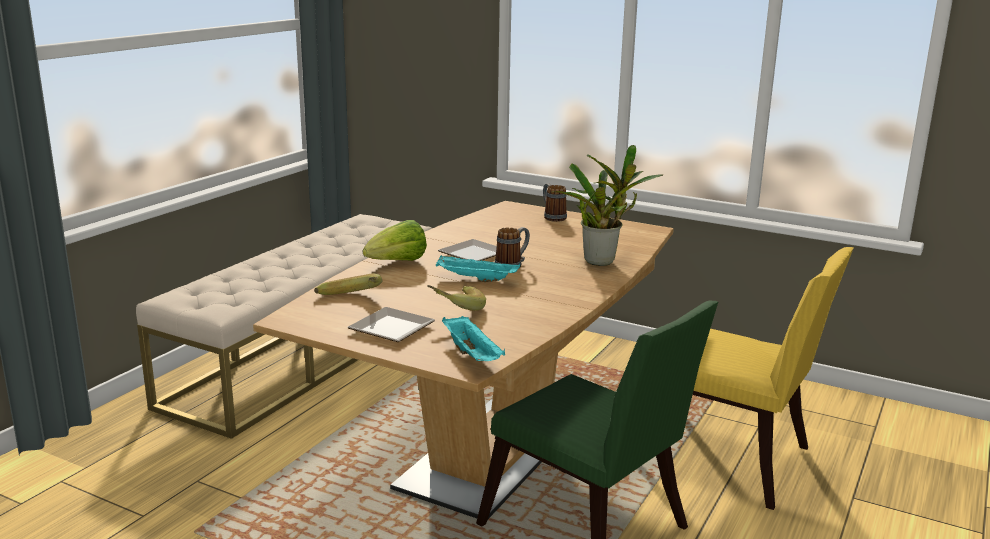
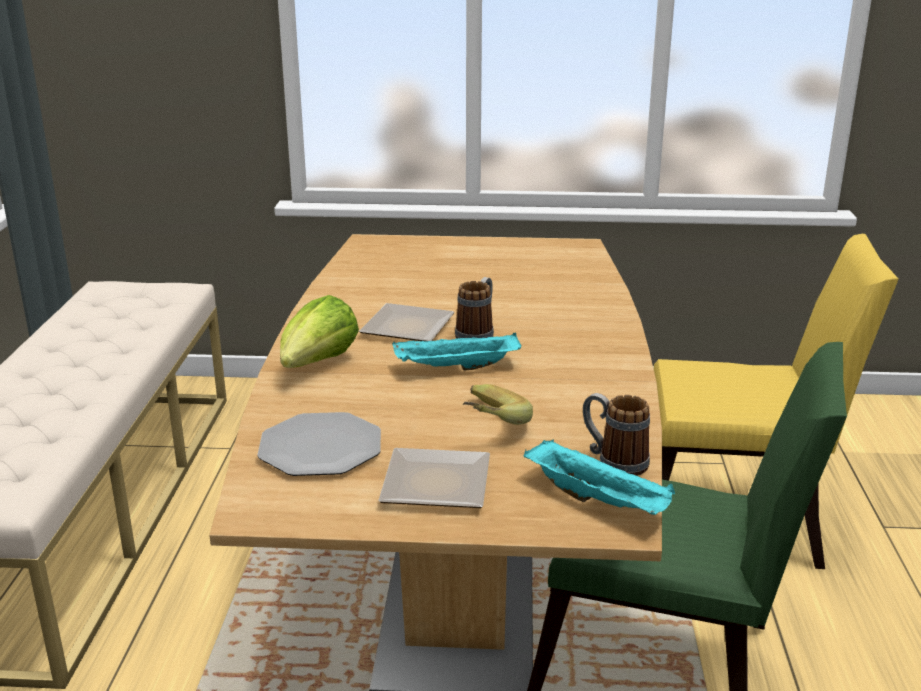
camera: 25 degrees left, 5 degrees up
banana [314,273,382,295] -> plate [257,412,381,476]
mug [543,184,567,222] -> mug moved to [583,393,650,476]
potted plant [552,145,664,266] -> none

